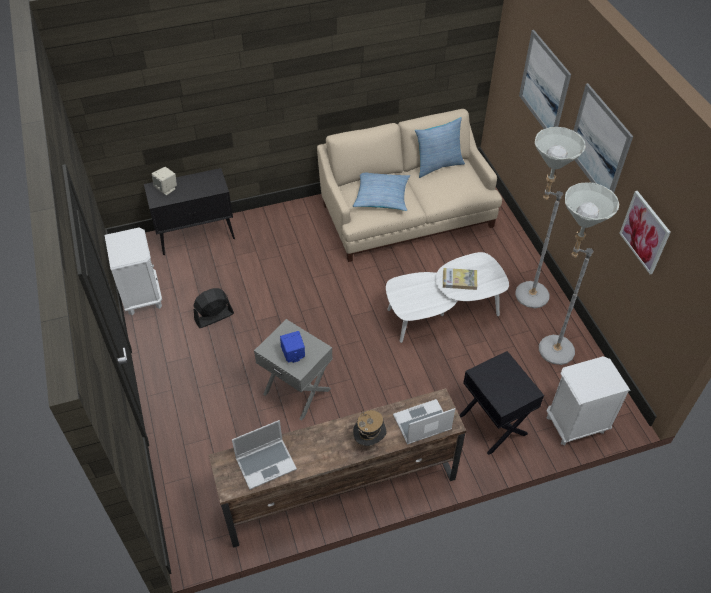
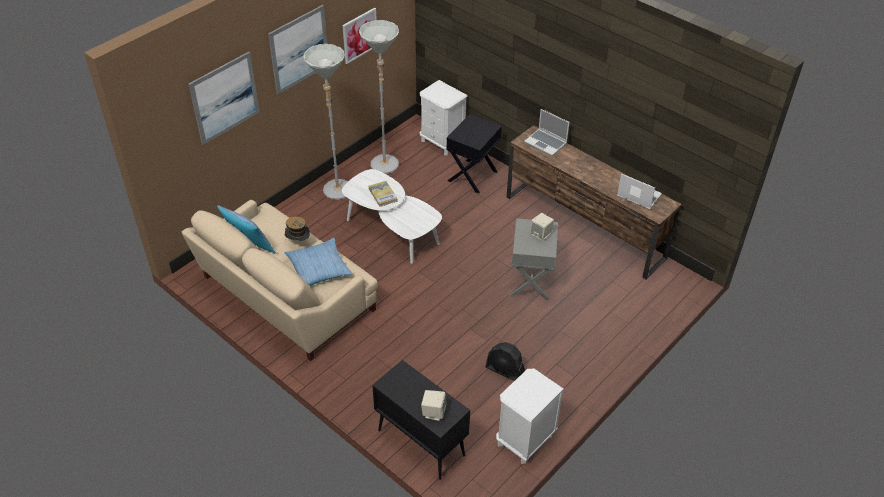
camera: 120 degrees left, 5 degrees down
blue speaker [280,331,305,363] -> beige speaker [530,213,554,241]
hat [353,410,387,446] -> hat moved to [285,216,310,242]

